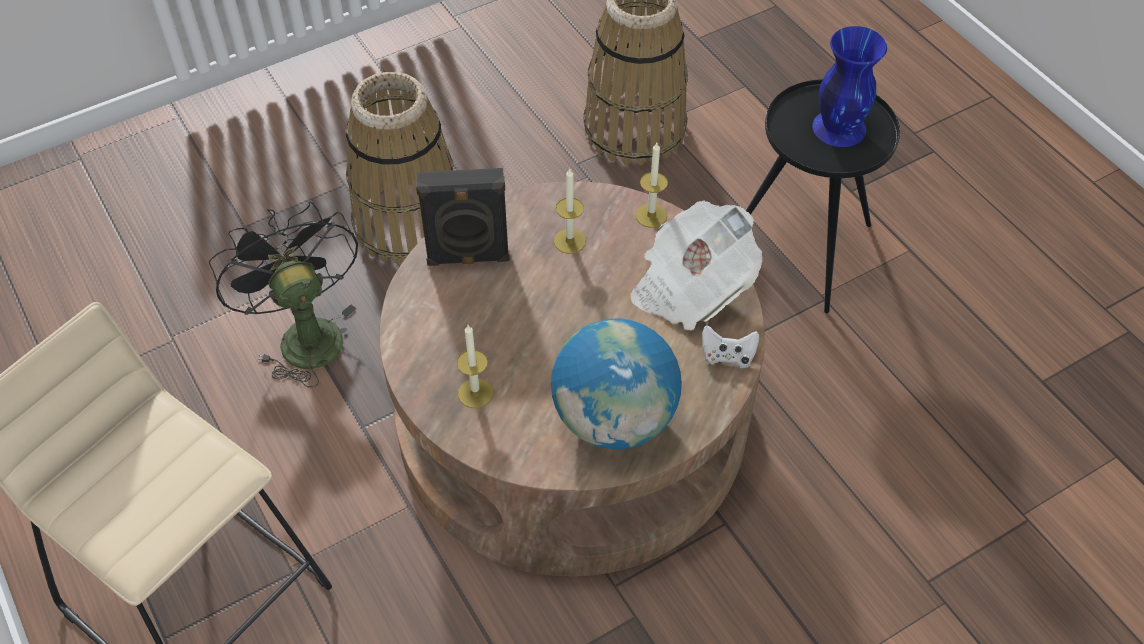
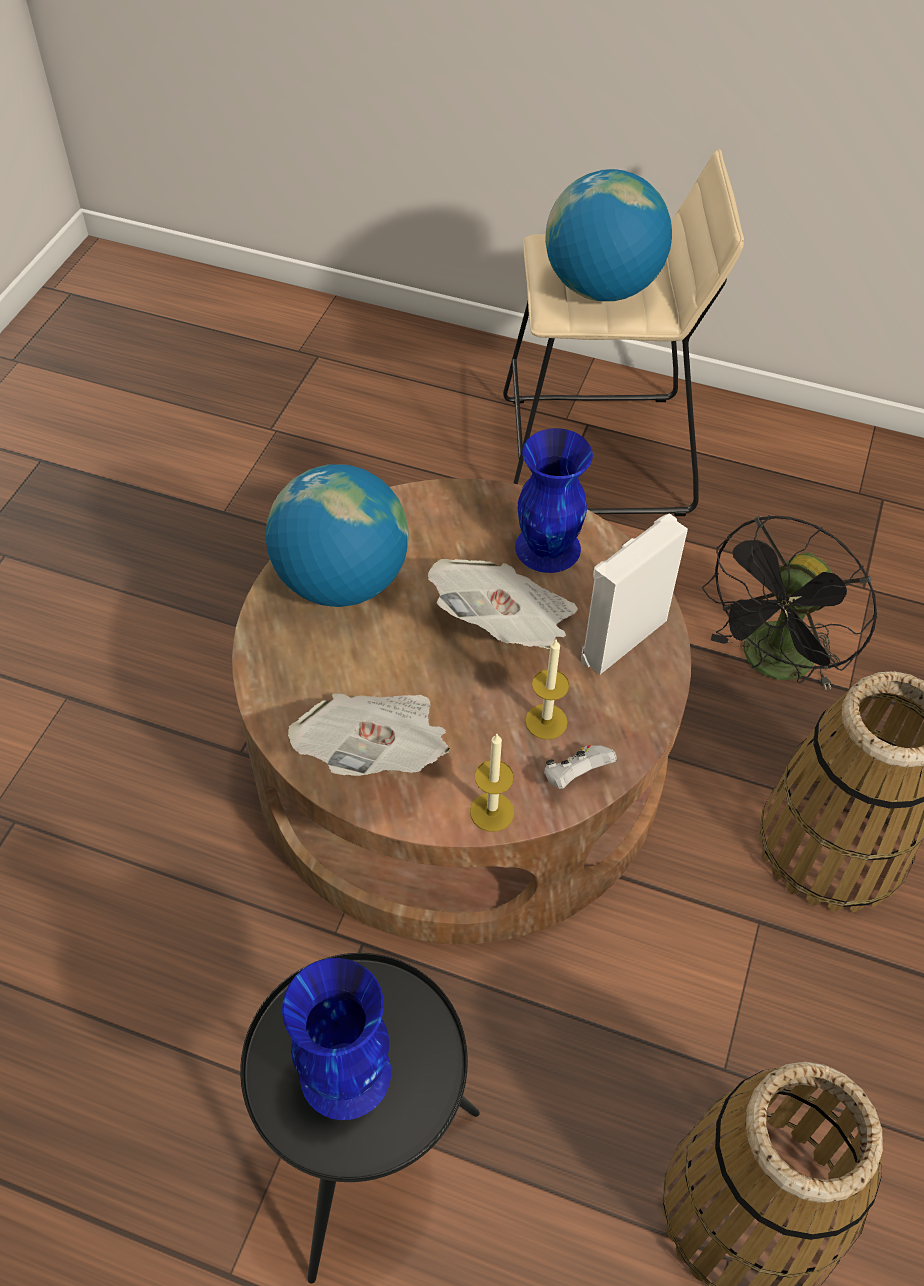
camera: 140 degrees right, 0 degrees up
black fan [209,202,358,388] -> black fan turned 105 degrees clockwise [702,515,877,690]
black speaker [416,168,510,266] -> white speaker [581,513,688,674]
candle [457,325,493,408] -> none
white game controller [702,325,759,368] -> white game controller moved to [544,745,617,789]
none -> newspaper [428,559,578,649]
none -> blue vase [515,428,593,573]
none -> globe [545,169,672,301]

